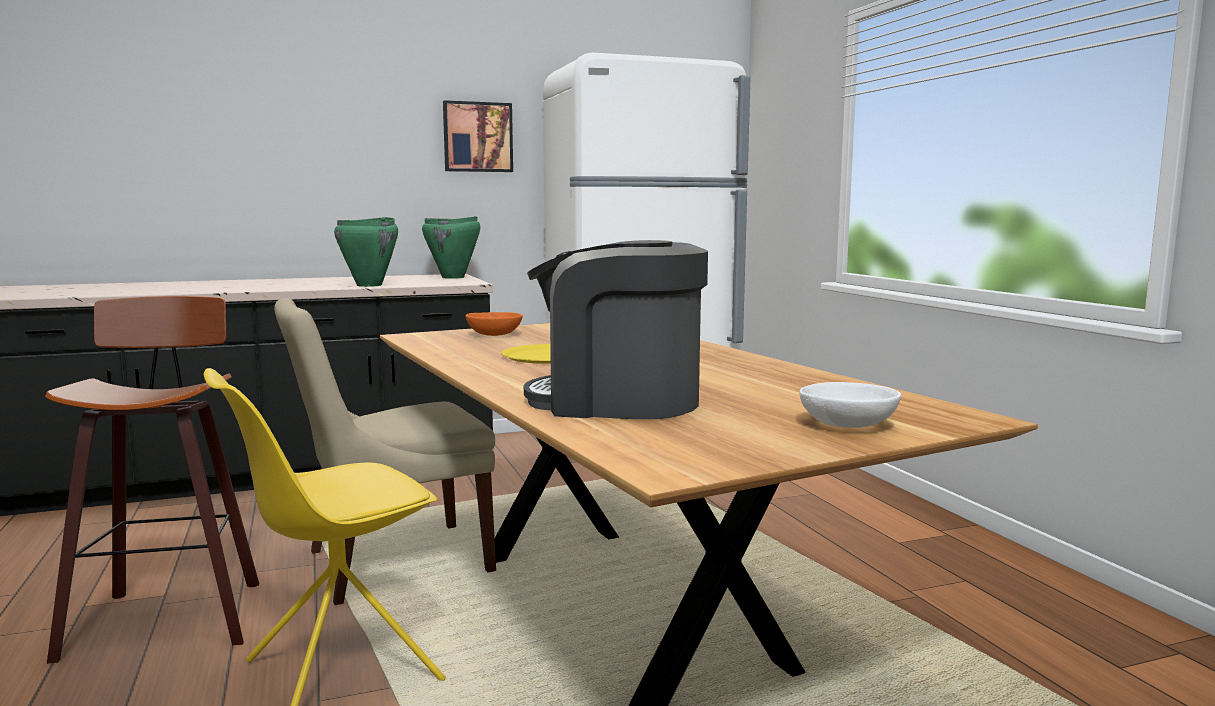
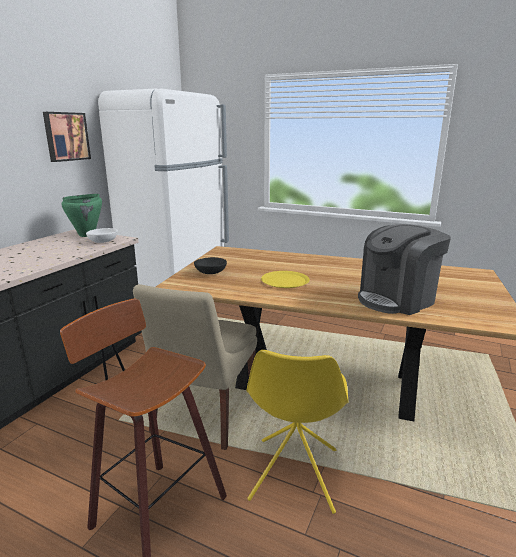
camera: 45 degrees left, 10 degrees up
green cooking pot [334,217,398,287] -> none
orange bowl [466,312,523,336] -> black bowl [194,257,227,274]
white bowl [799,382,901,428] -> white bowl moved to [86,228,118,243]

